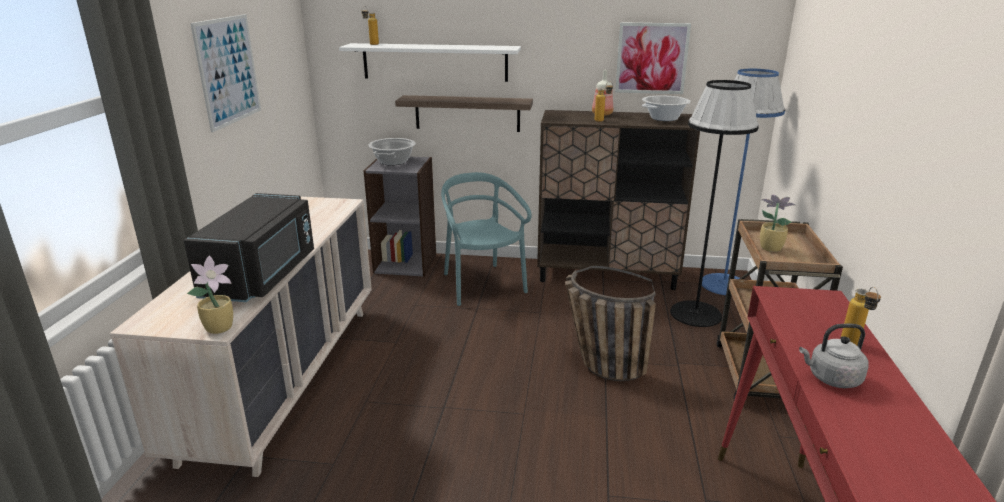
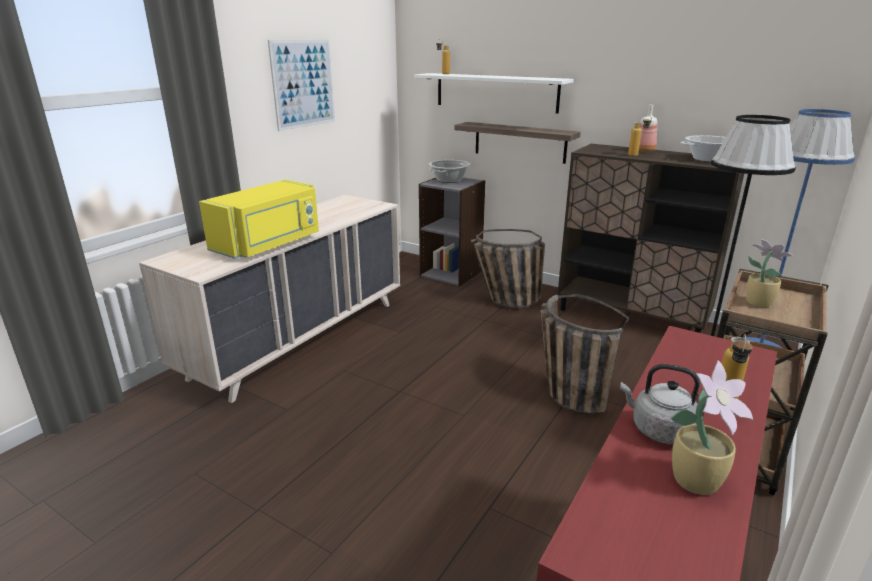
camera: 25 degrees right, 0 degrees up
black microwave [184,193,314,302] -> yellow microwave [199,179,319,259]
potted plant [187,255,233,334] -> potted plant moved to [670,360,753,495]
turquoise chair [441,172,532,306] -> basket [471,229,545,309]
picture [615,22,691,94] -> none

